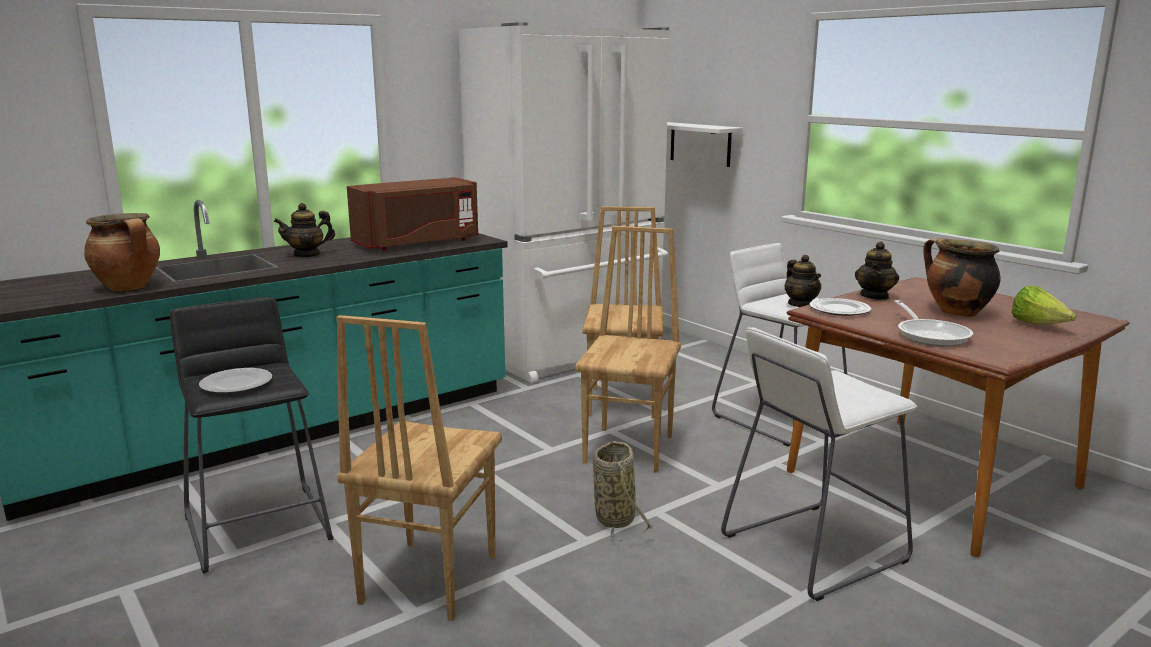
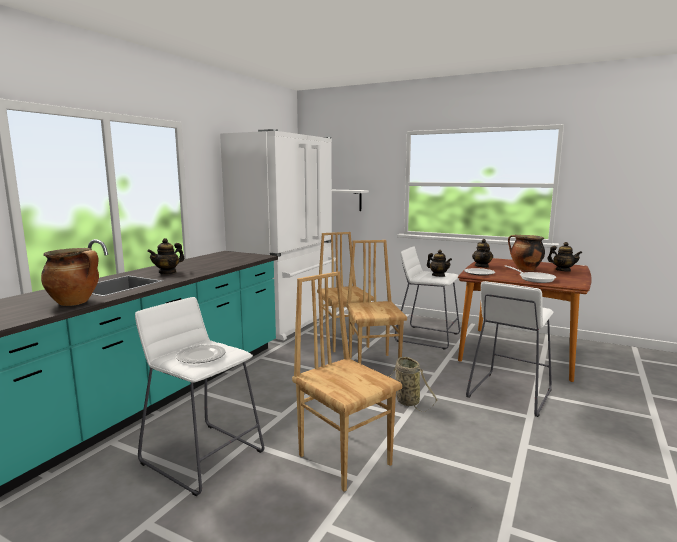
camera: 25 degrees left, 5 degrees down
black stool [170,297,333,574] -> white stool [135,297,264,496]
brown chair [336,315,502,621] -> brown chair turned 150 degrees clockwise [292,271,402,492]
brown microwave [347,177,478,251] -> none
lettuce [1012,286,1077,324] -> teapot [547,242,582,272]

